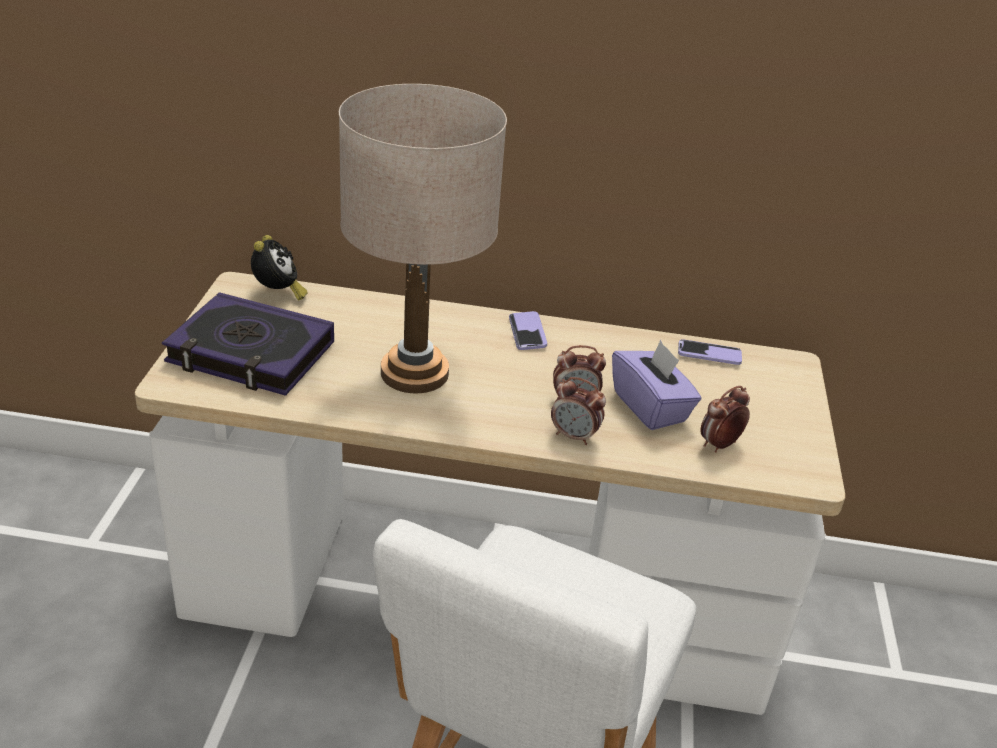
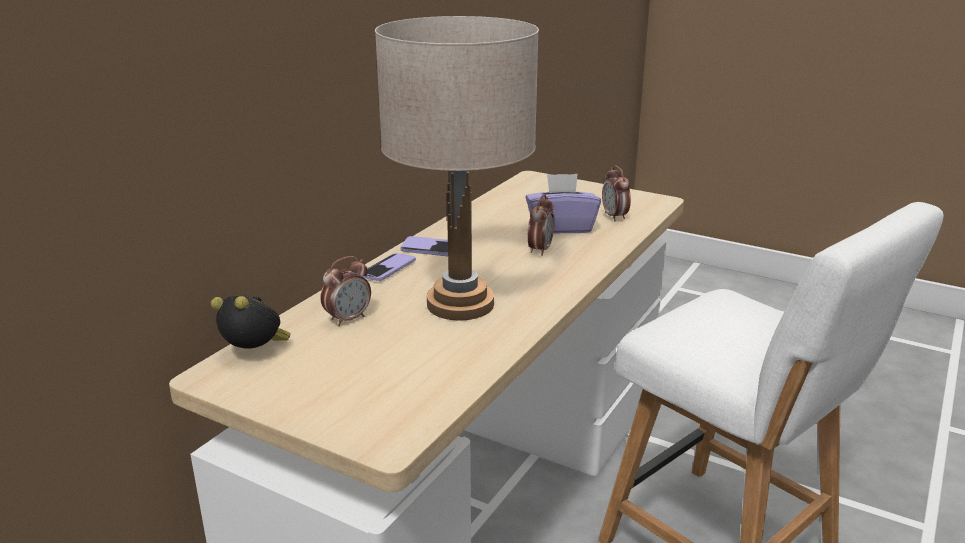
camera: 65 degrees left, 10 degrees down
book [162,292,334,396] -> none
alarm clock [551,377,606,445] -> alarm clock moved to [320,256,371,327]
phone [678,339,742,365] -> phone moved to [361,253,416,281]

